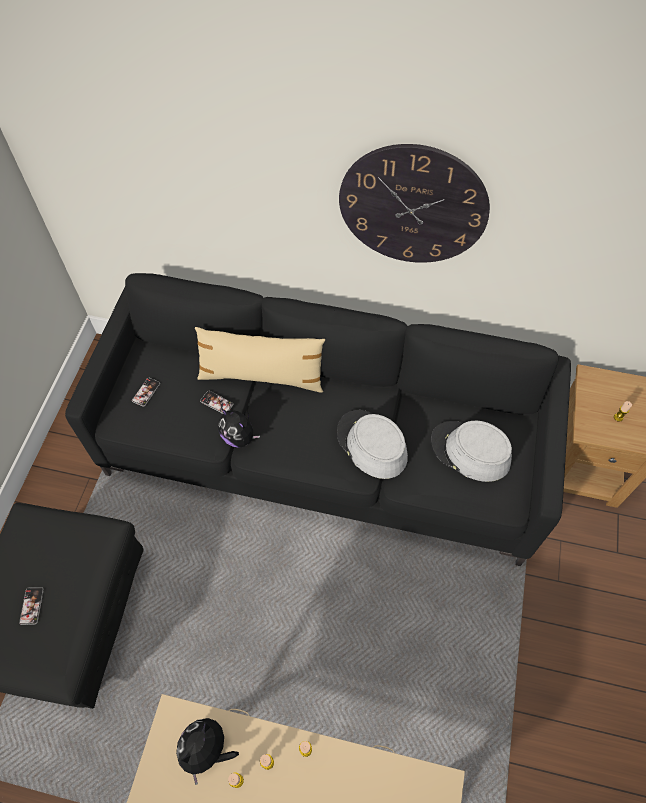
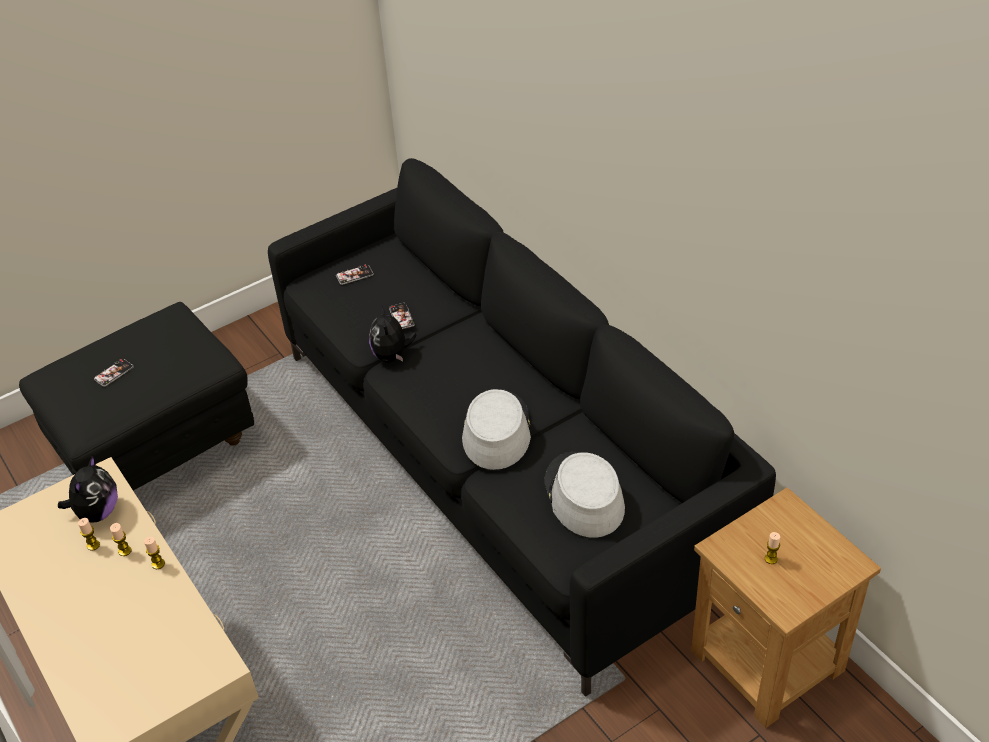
camera: 45 degrees right, 15 degrees down
plush toy [176,718,239,785] -> plush toy turned 120 degrees clockwise [58,455,118,522]
beige pillow [195,327,325,393] -> none
wall clock [339,144,490,263] -> none

